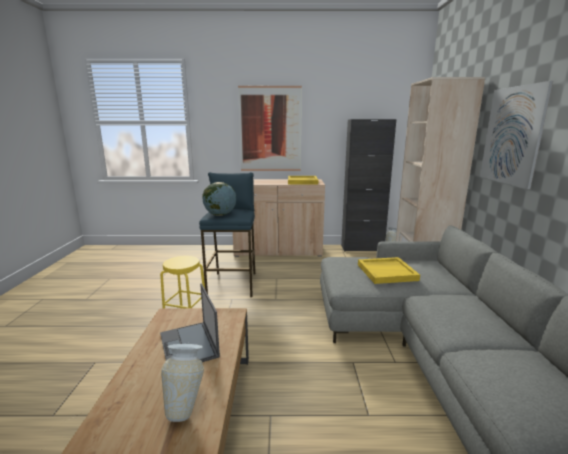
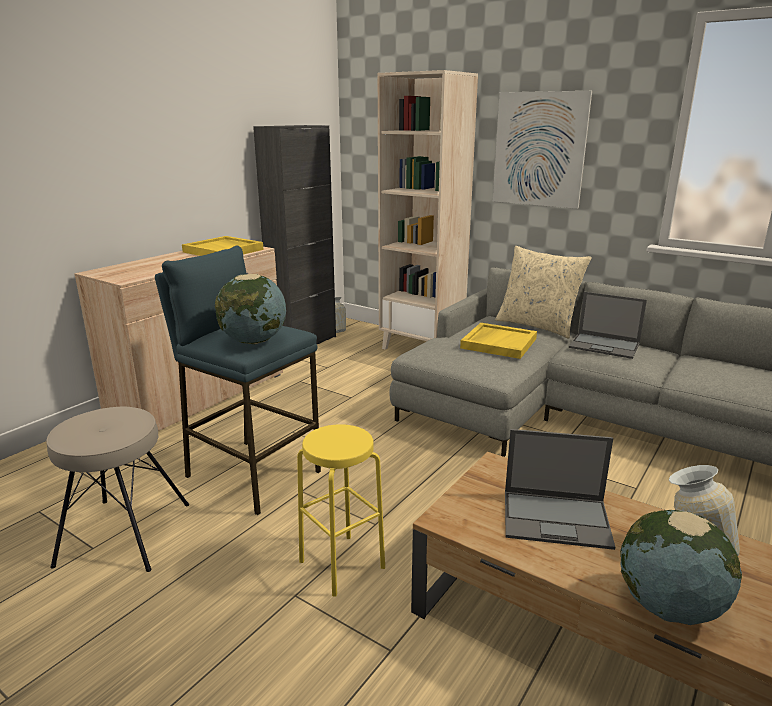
camera: 55 degrees left, 5 degrees up
picture [238,85,302,171] -> none
none -> beige stool [46,406,189,572]
none -> beige pillow [495,246,592,338]
none -> laptop [569,291,647,359]
none -> globe [620,510,742,625]

